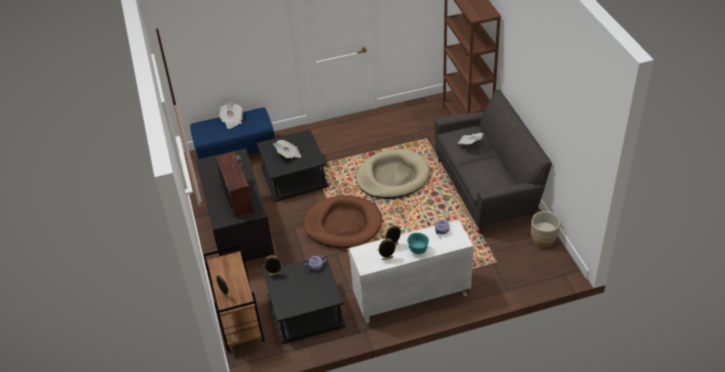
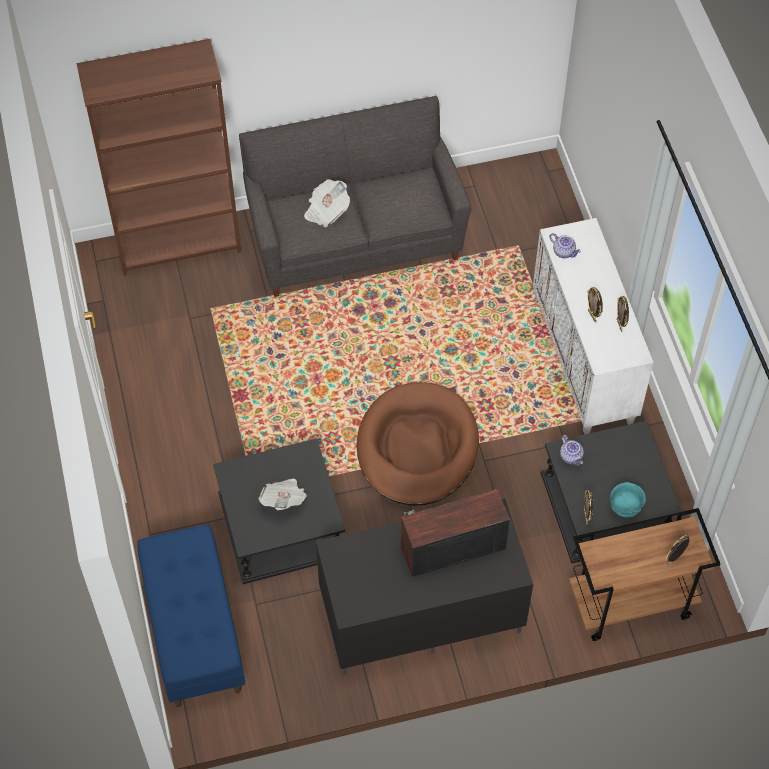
camera: 90 degrees left, 15 degrees up
newspaper [219,102,243,129] -> none
beige dog bed [356,149,430,199] -> none
turquoise bowl [407,233,429,254] -> turquoise bowl moved to [610,482,646,517]
beige planter [531,211,560,248] -> none

